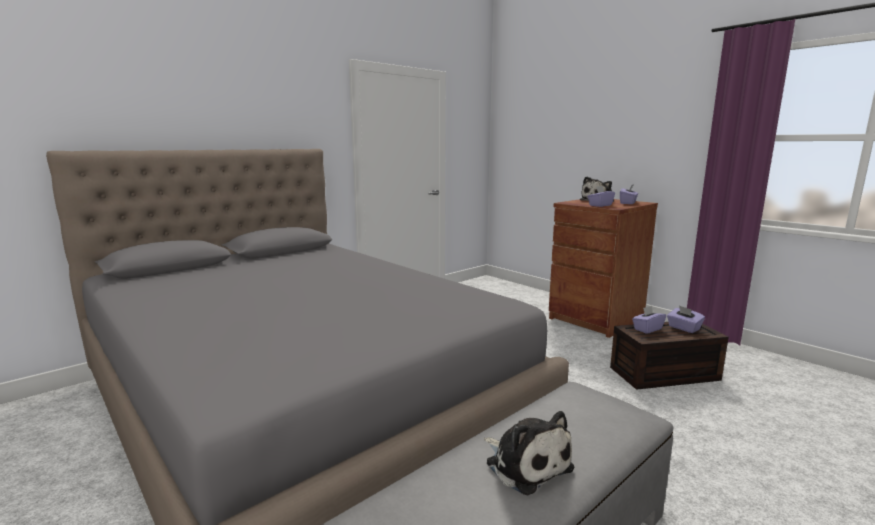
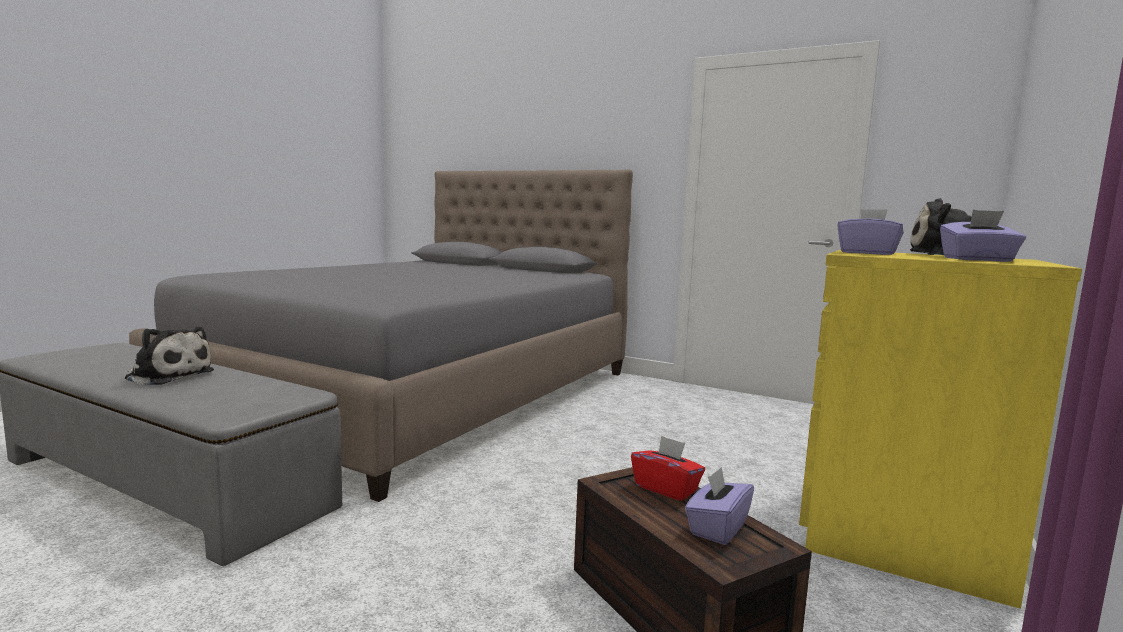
camera: 70 degrees right, 5 degrees down
plush toy [484,411,574,496] -> plush toy turned 105 degrees counterclockwise [125,327,214,385]
brown dresser [549,199,658,338] -> yellow dresser [799,250,1082,609]
purple tissue box [632,306,666,334] -> red tissue box [631,435,705,501]

